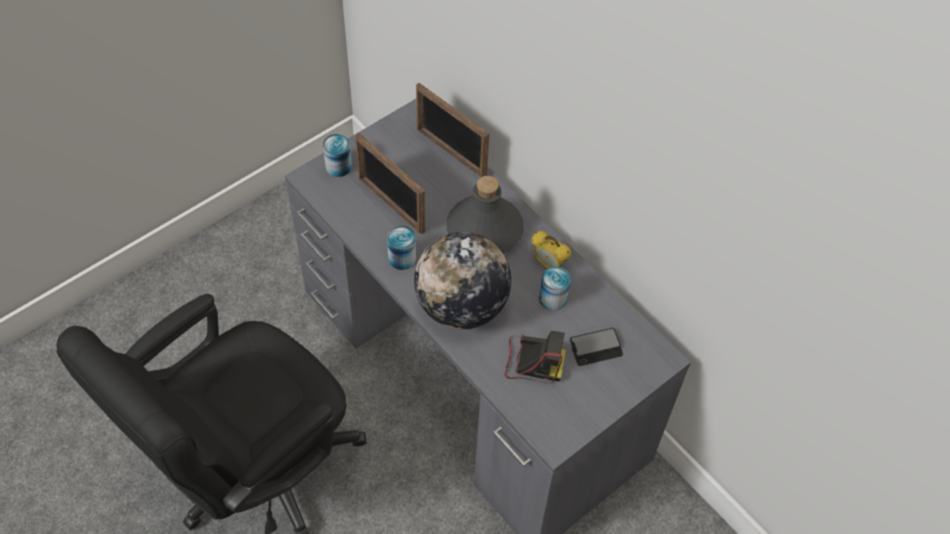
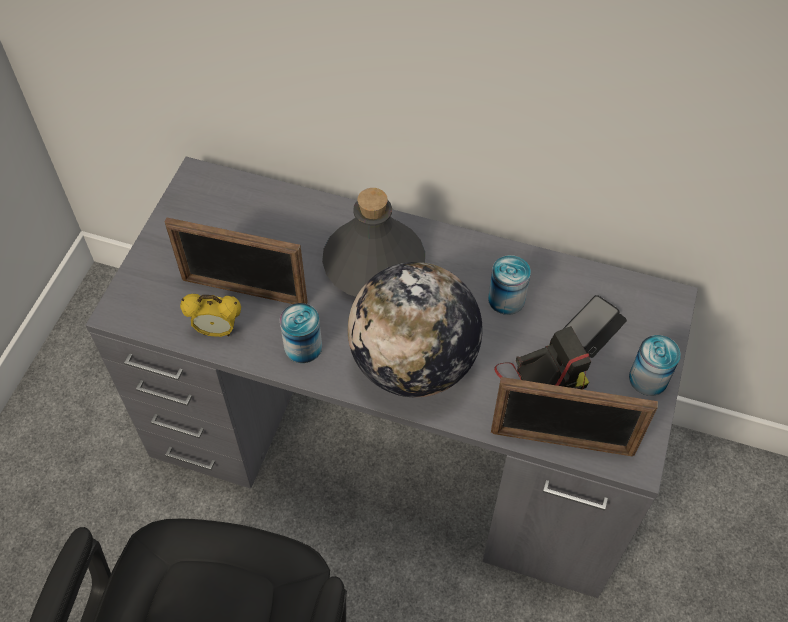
camera: 30 degrees left, 0 degrees up
can [323,134,352,177] -> can moved to [629,335,681,396]
picture frame [416,83,489,177] -> picture frame moved to [491,377,658,456]
alarm clock [532,231,571,268] -> alarm clock moved to [180,294,241,337]

